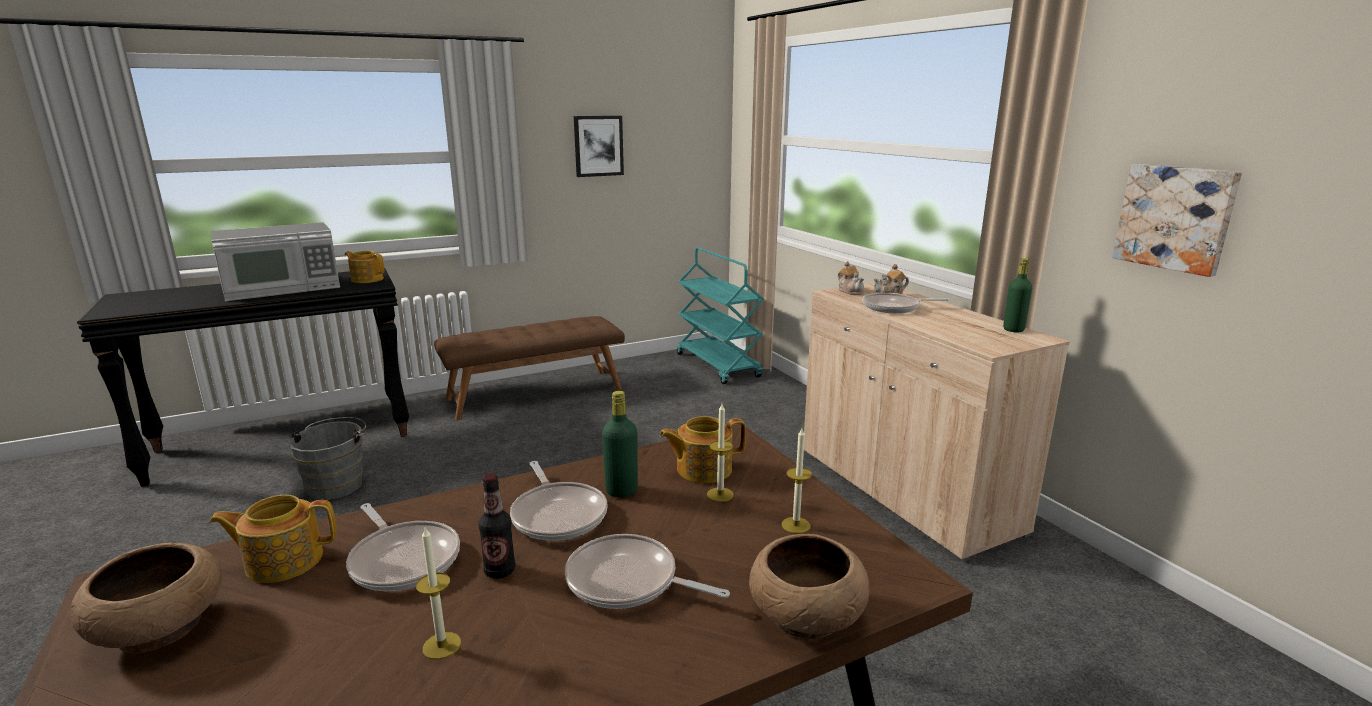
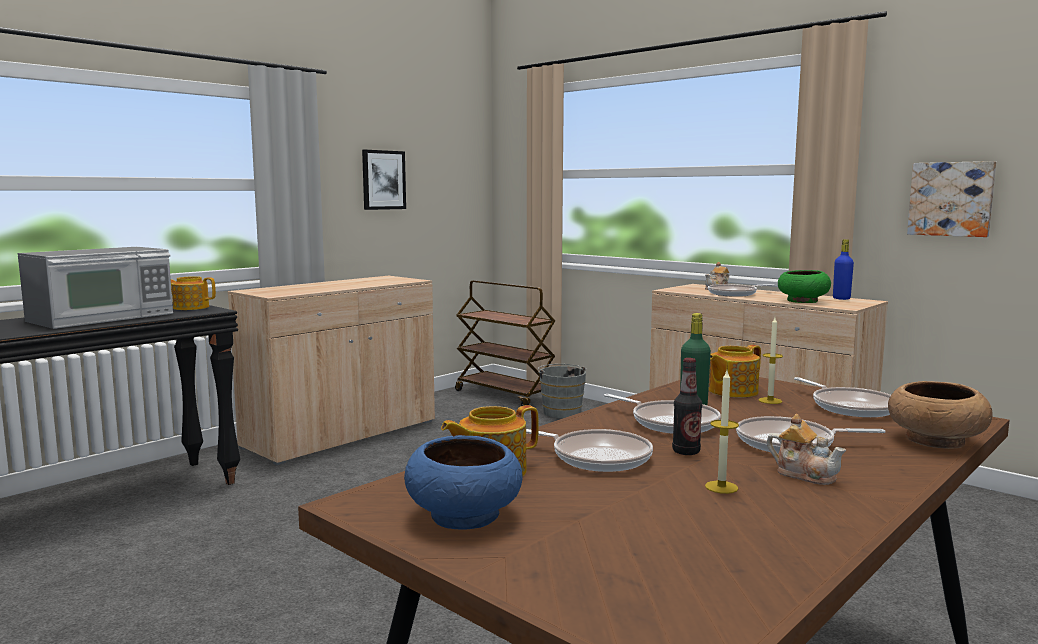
camera: 20 degrees left, 10 degrees down
brown bowl [70,543,222,653] -> blue bowl [404,435,523,530]
grey bucket [289,417,366,500] -> grey bucket moved to [538,364,587,418]
brown bench [434,316,625,420] -> beige cabinet [228,276,435,466]
turquoise cart [677,247,764,384] -> brown cart [455,280,555,406]
candle [782,428,812,534] -> frying pan [794,377,891,417]
teapot [838,261,864,295] -> teapot moved to [767,414,846,485]
green bottle [1003,258,1032,332] -> blue bottle [833,239,854,300]
none -> green bowl [778,270,831,303]

